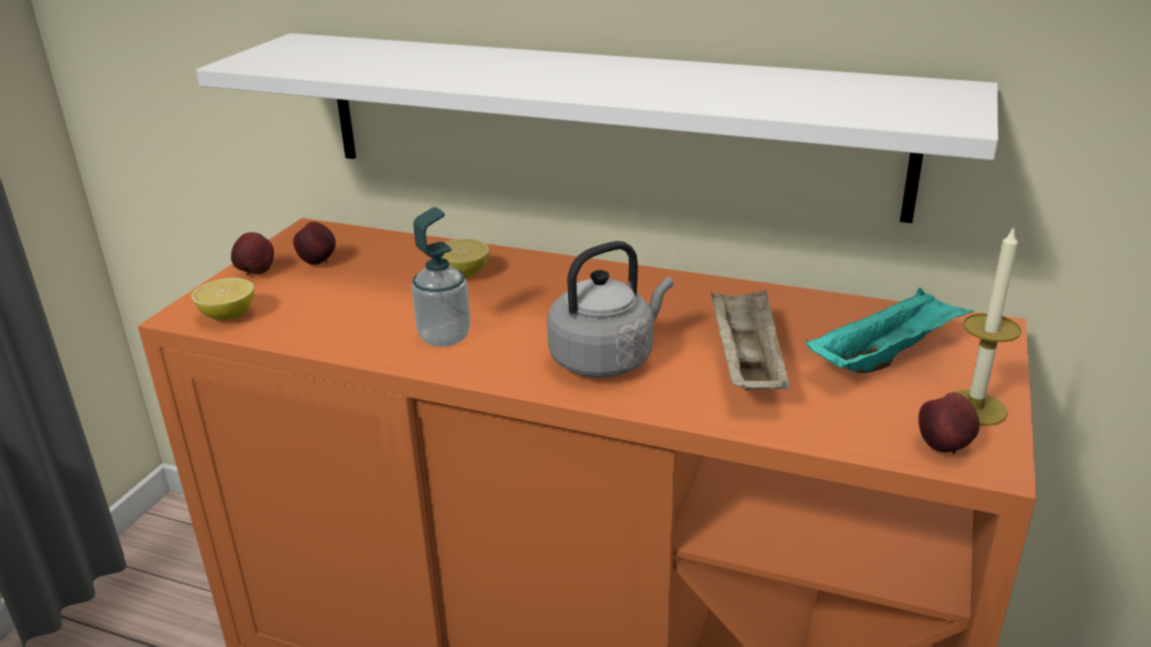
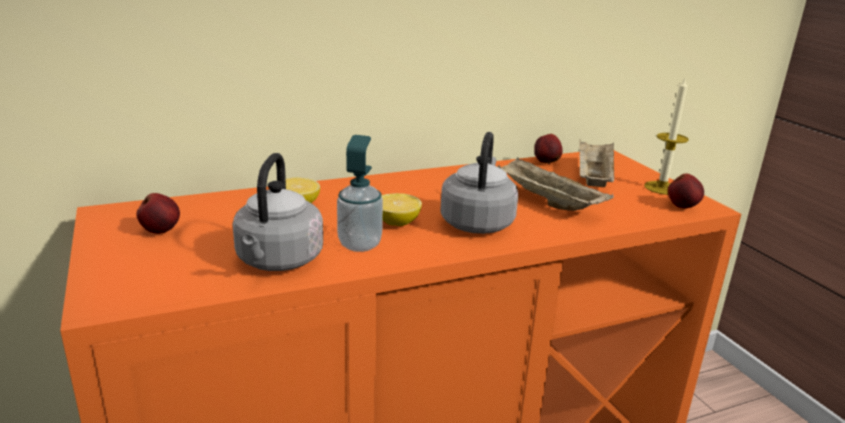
camera: 45 degrees left, 5 degrees down
lemon [191,278,254,320] -> lemon moved to [381,193,422,226]
white shelf [196,33,998,223] -> none
apple [231,232,274,275] -> apple moved to [534,134,563,164]
turquoise tray [806,287,974,373] -> beige tray [579,140,614,187]
none -> grey kettle [232,153,323,271]

